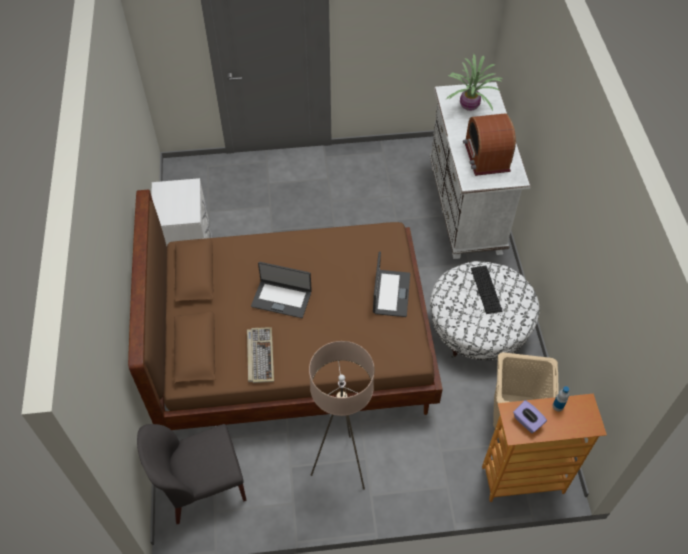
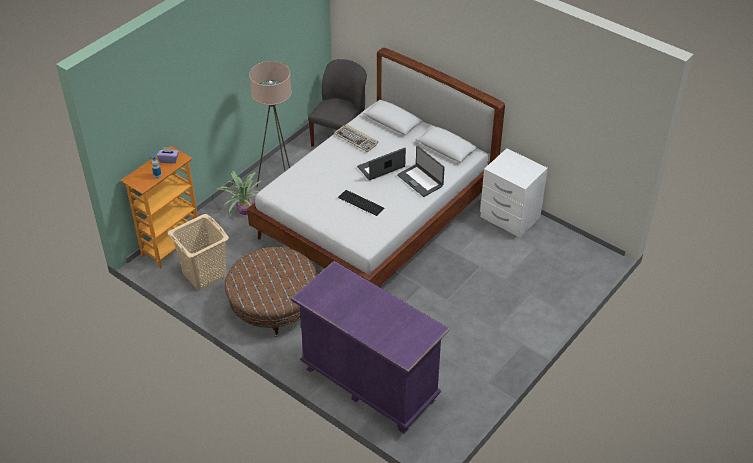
camera: 135 degrees right, 10 degrees down
brown bed [128,190,443,430] -> white bed [247,48,505,287]
laptop [373,251,410,317] -> laptop moved to [397,146,445,197]
white dresser [430,82,531,259] -> purple dresser [291,261,450,434]
white ottoman [430,261,540,360] -> brown ottoman [225,247,317,337]
potted plant [446,54,504,111] -> potted plant moved to [217,171,261,215]
radio [463,113,516,176] -> none
keyboard [471,265,502,314] -> keyboard moved to [338,190,385,216]

